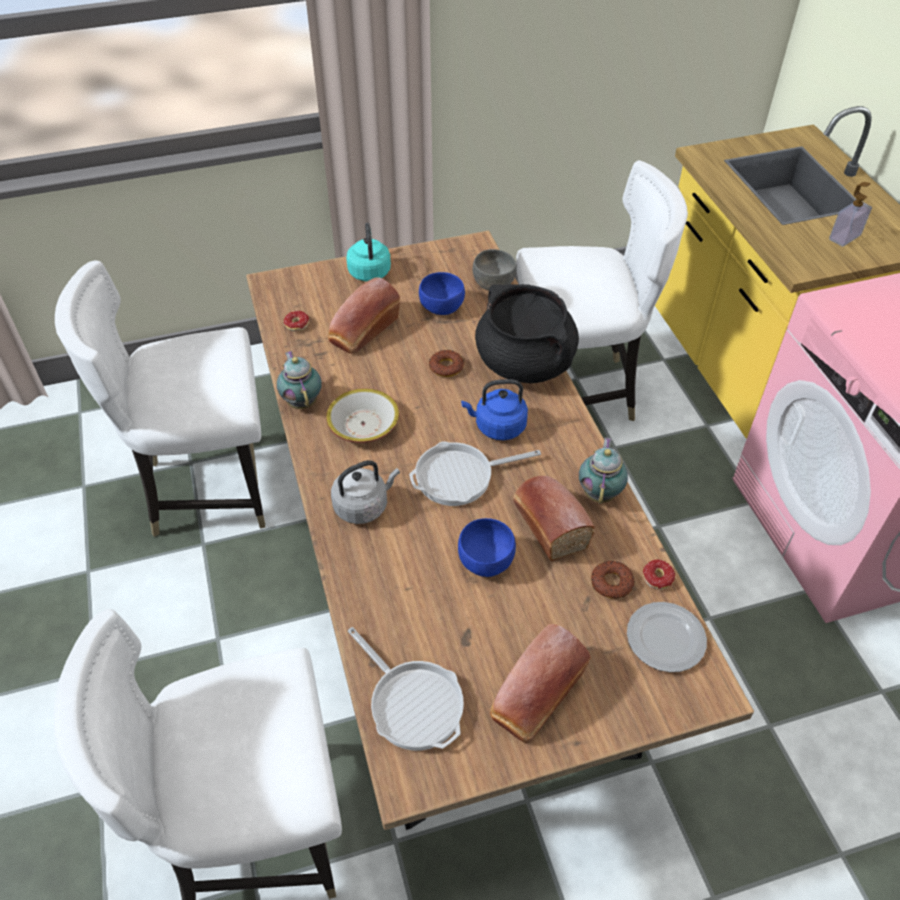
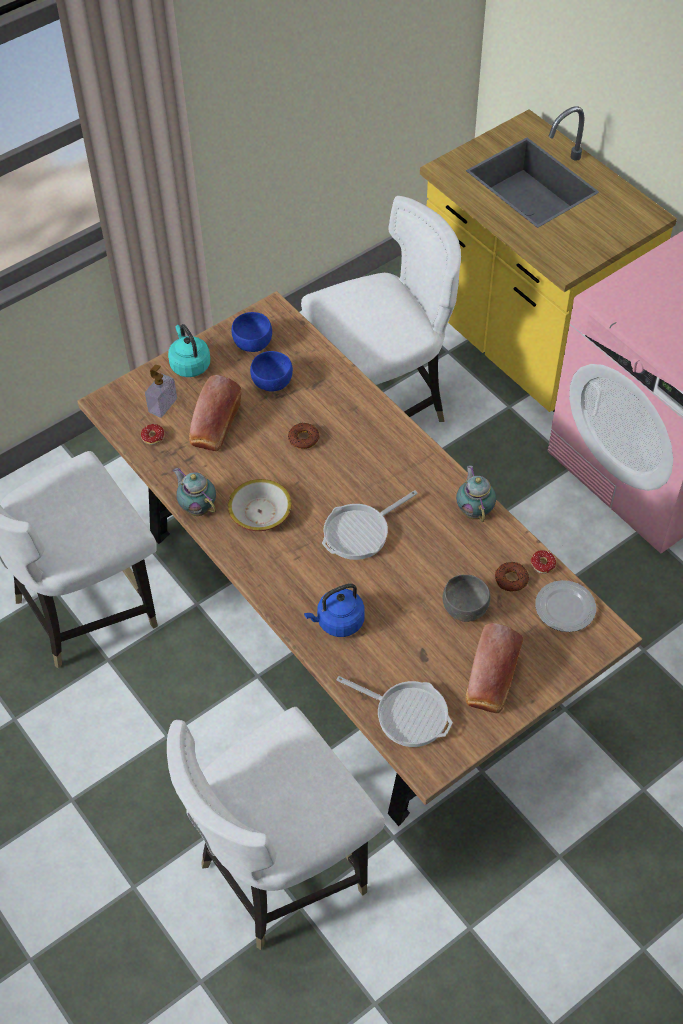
camera: 20 degrees left, 5 degrees up
grey kettle [331,460,400,524] -> none
blue bowl [458,518,516,577] -> blue bowl moved to [232,312,272,352]
blue kettle [461,379,528,440] -> blue kettle moved to [304,583,365,637]
grey bowl [473,249,517,291] -> grey bowl moved to [443,575,490,622]
black cooking pot [475,284,579,383] -> none
bread [513,476,595,561] -> none
soap dispenser [829,182,872,247] -> soap dispenser moved to [145,365,177,418]

